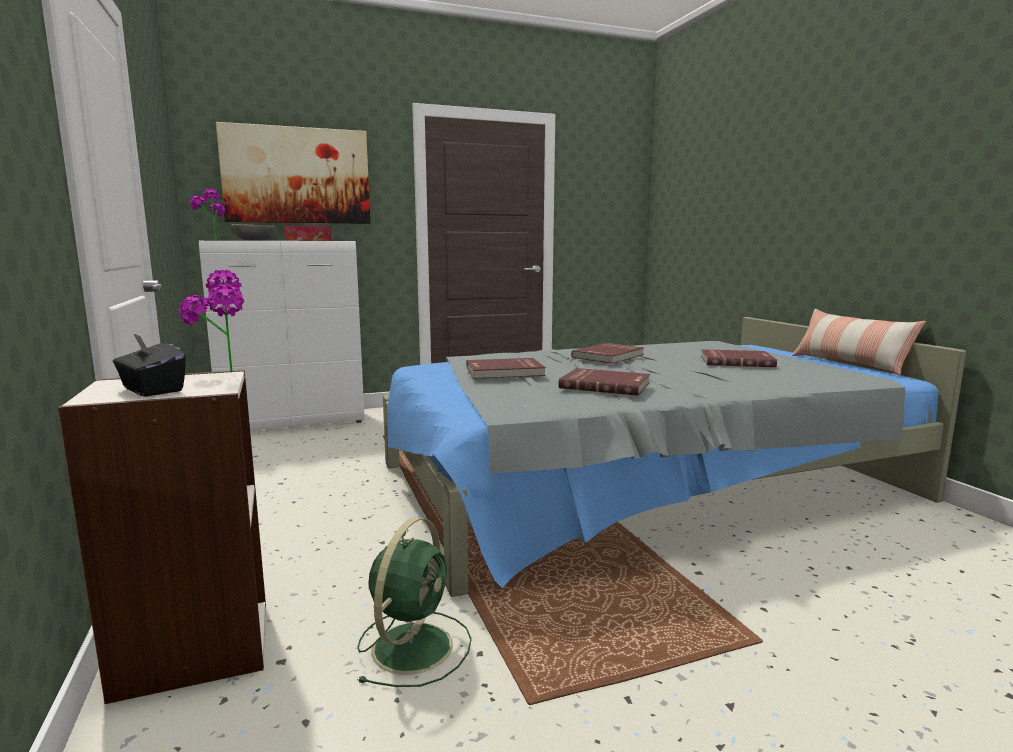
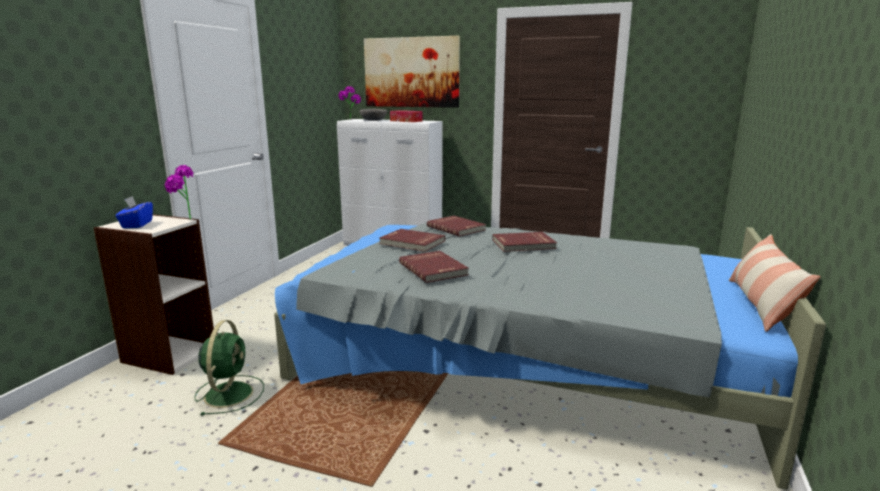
camera: 40 degrees right, 5 degrees up
black tissue box [113,332,186,397] -> blue tissue box [115,196,153,228]
green fan [357,517,472,687] -> green fan turned 60 degrees counterclockwise [194,320,264,416]
red book [701,349,777,367] -> red book moved to [427,216,486,237]

